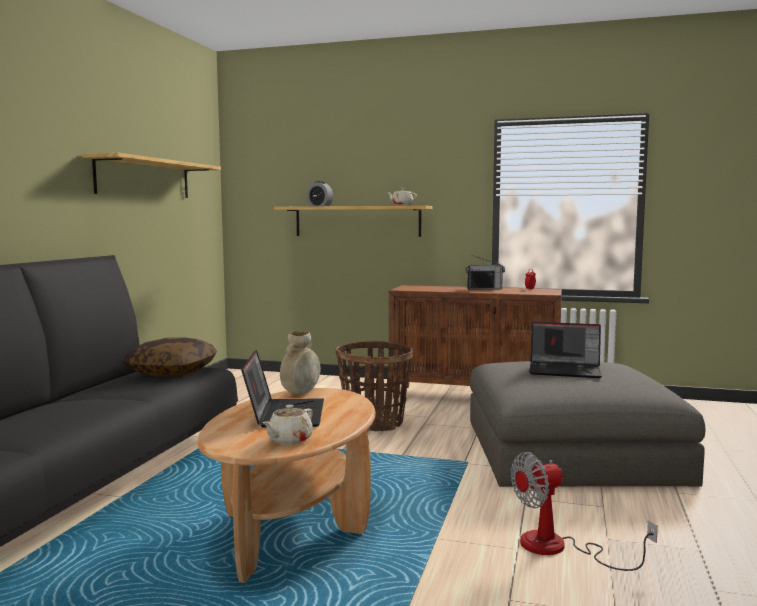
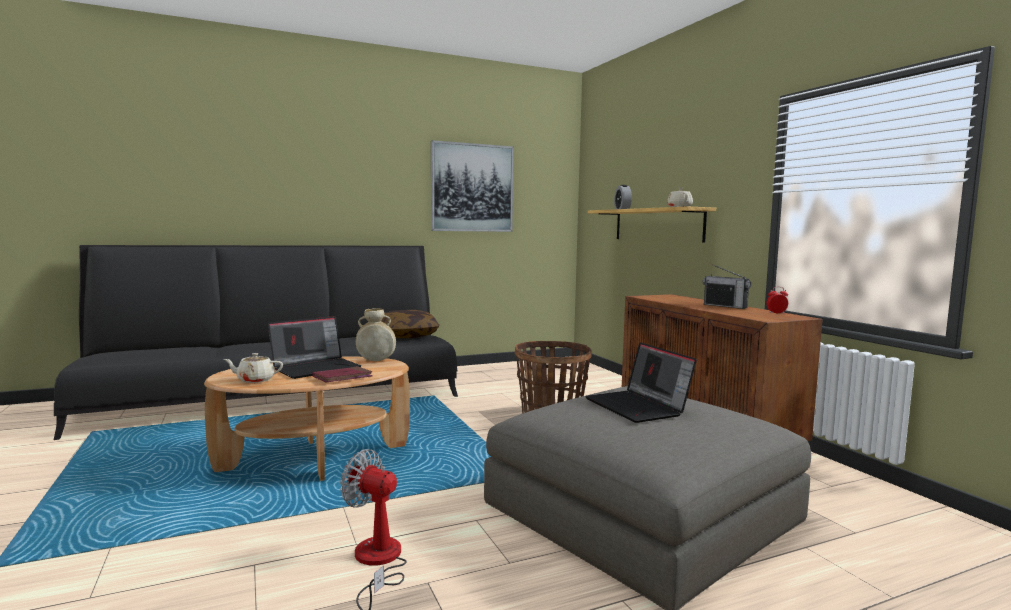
camera: 50 degrees right, 0 degrees up
shelf [82,153,221,198] -> picture [431,140,514,232]
none -> red book [312,366,372,382]

